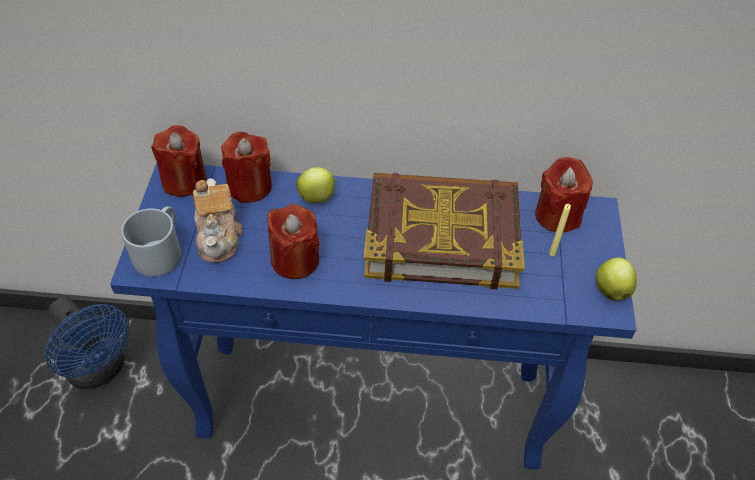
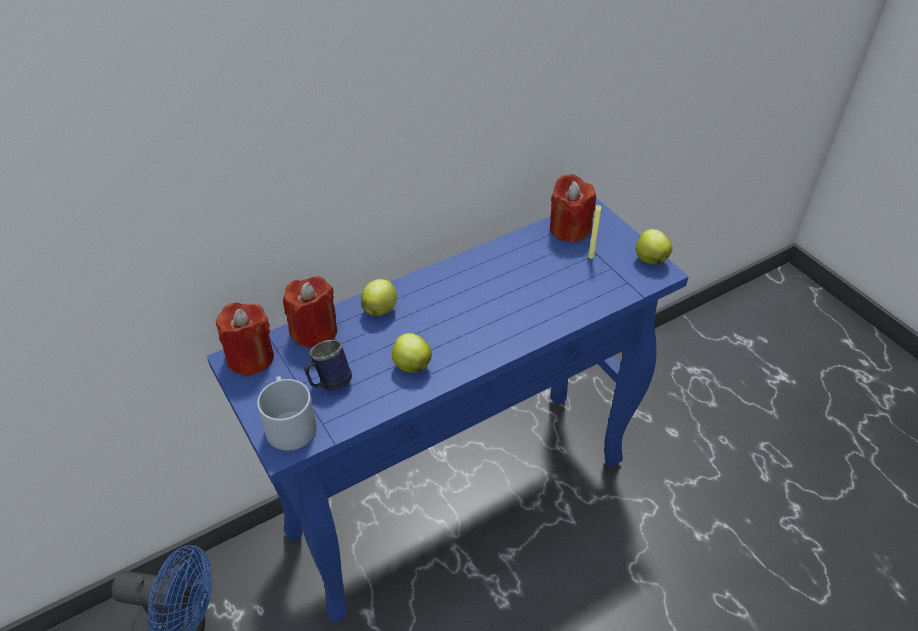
camera: 35 degrees left, 5 degrees down
teapot [193,178,242,263] -> blue mug [304,340,352,390]
red candle [267,204,319,279] -> apple [392,333,432,373]
book [364,173,524,290] -> none

